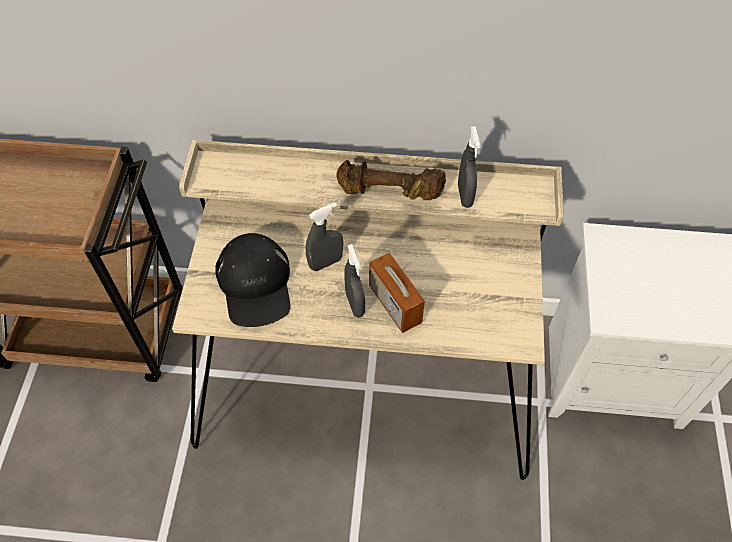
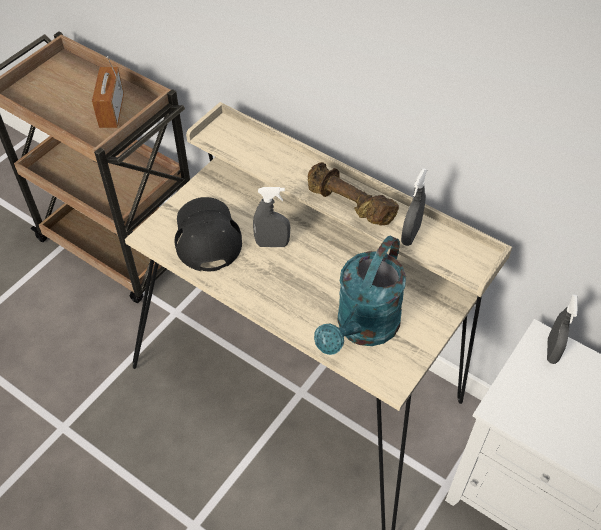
camera: 30 degrees right, 5 degrees down
black cap [215,233,290,327] -> black cap turned 150 degrees clockwise [175,197,242,271]
grey spray bottle [344,244,365,318] -> grey spray bottle moved to [547,294,578,364]
radio [369,252,425,333] -> radio moved to [92,56,124,128]
none -> turquoise watering can [314,235,406,355]

